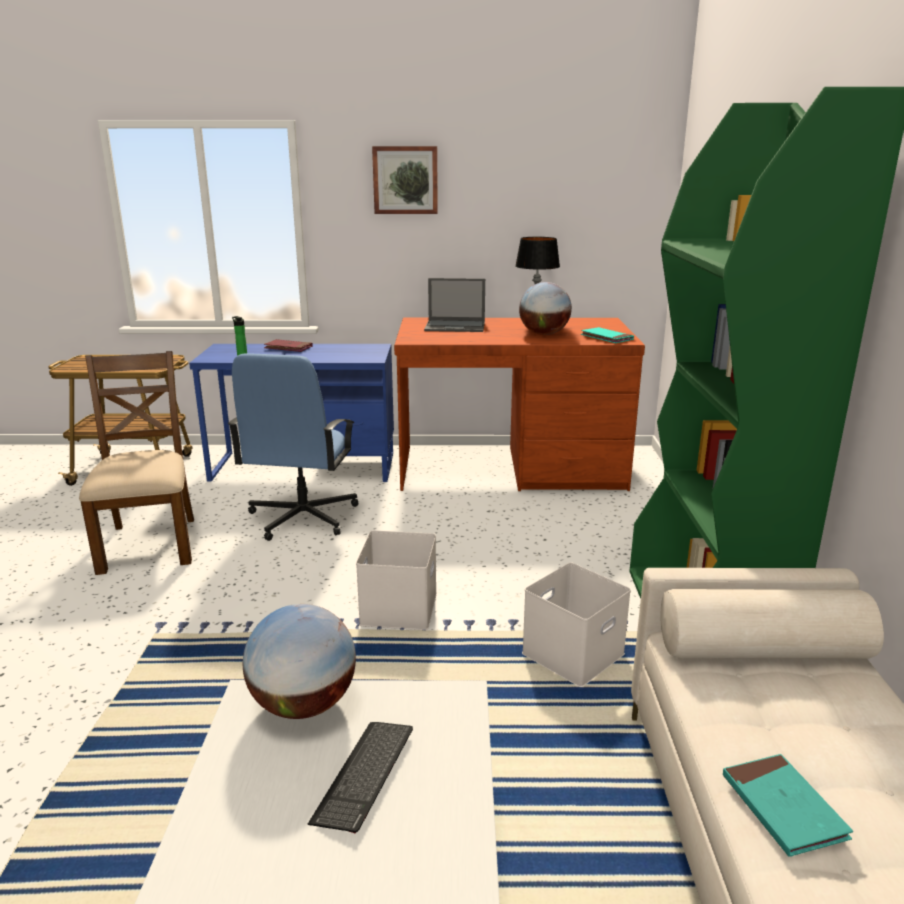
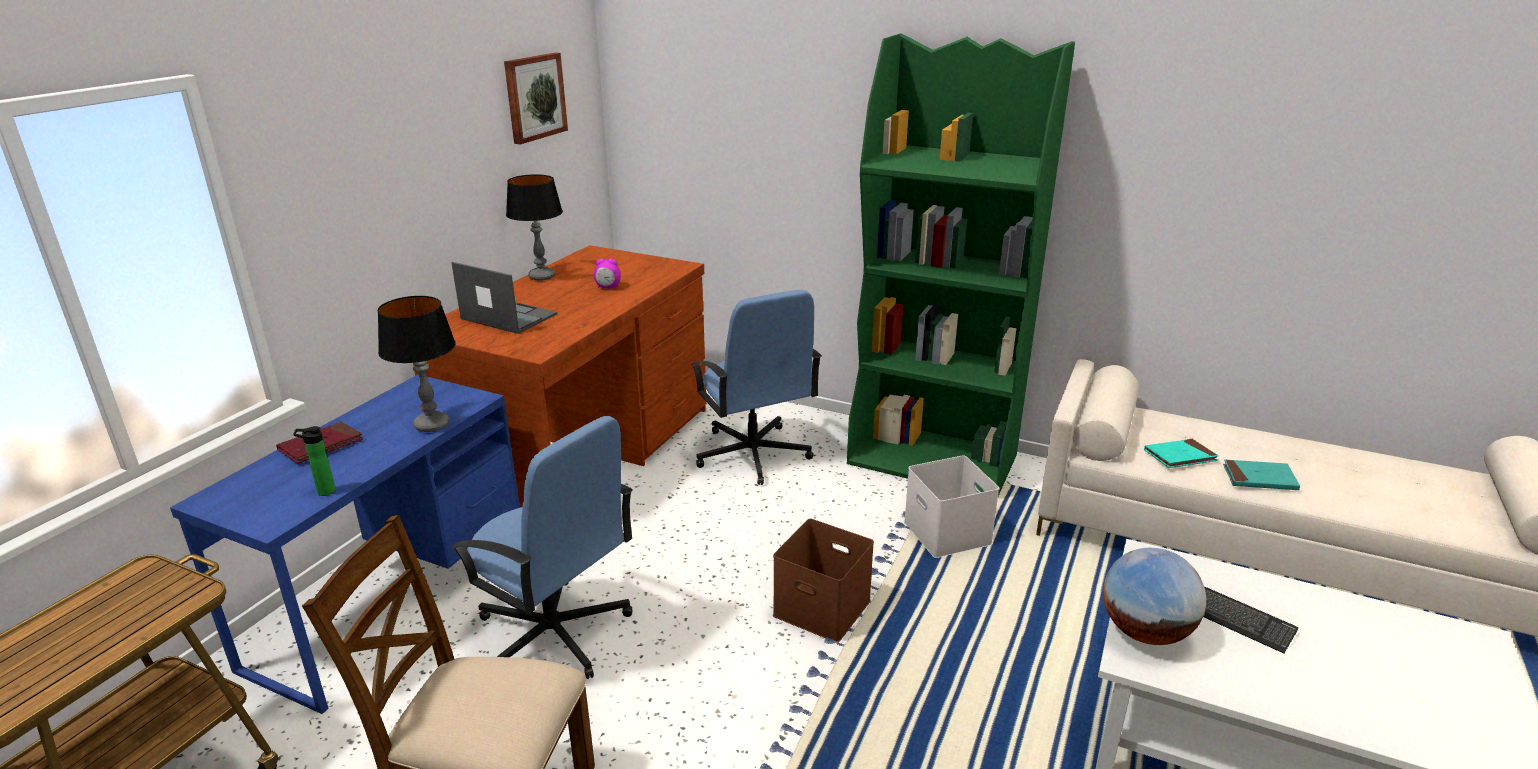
camera: 65 degrees left, 5 degrees up
white storage box [356,530,437,630] -> brown storage box [773,519,874,642]
picture [372,146,438,214] -> picture moved to [504,52,568,144]
laptop [424,278,485,332] -> laptop turned 90 degrees counterclockwise [452,262,557,334]
globe [519,282,572,335] -> alarm clock [594,258,621,289]
turquoise book [581,327,634,343] -> turquoise book moved to [1144,439,1219,468]
none -> table lamp [378,296,456,432]
none -> blue office chair [691,290,822,485]

